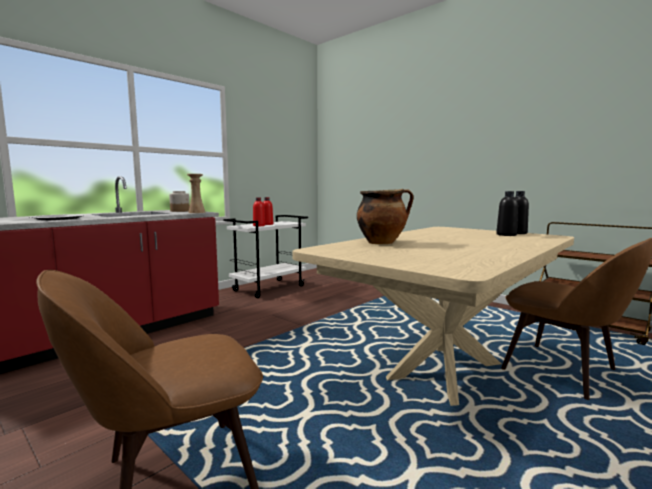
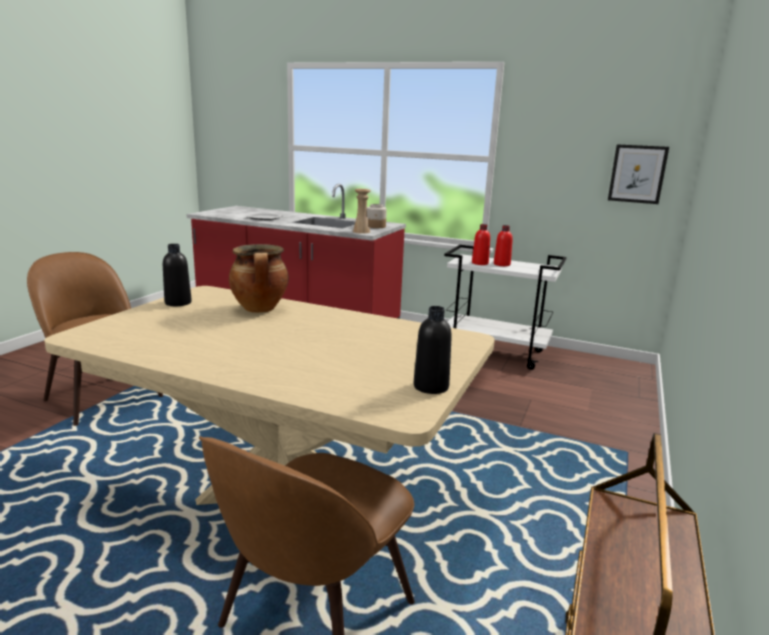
camera: 70 degrees right, 10 degrees up
black bottle [496,191,518,236] -> black bottle moved to [163,244,192,306]
none -> picture [608,144,669,204]

